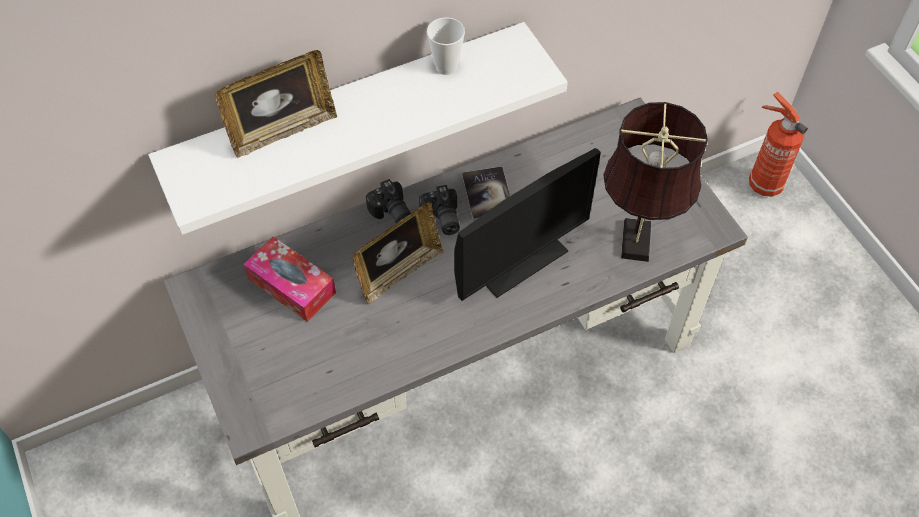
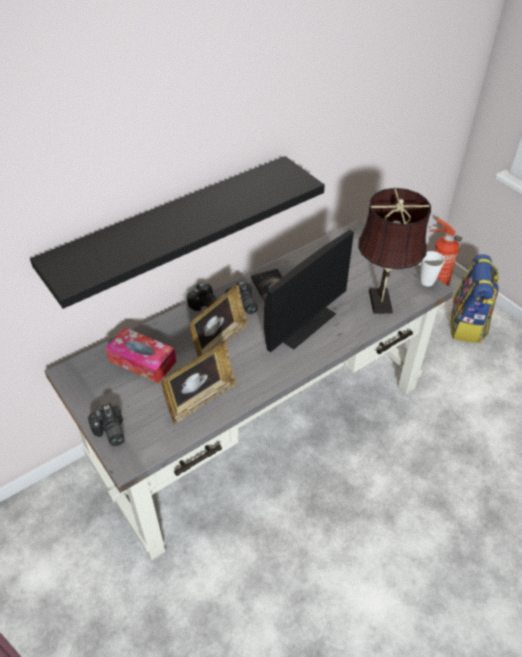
camera: 10 degrees left, 10 degrees down
white shelf [149,22,568,235] -> black shelf [30,156,325,309]
picture frame [215,50,337,158] -> picture frame moved to [161,343,237,424]
cup [427,17,465,75] -> cup moved to [420,251,445,287]
none -> camera [88,403,125,446]
none -> backpack [451,254,499,343]

